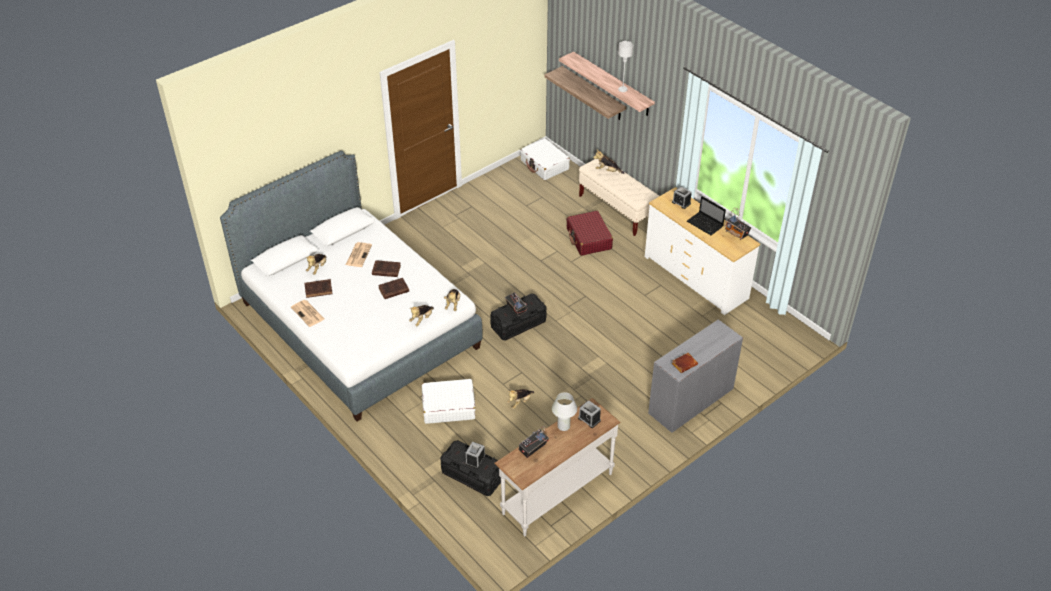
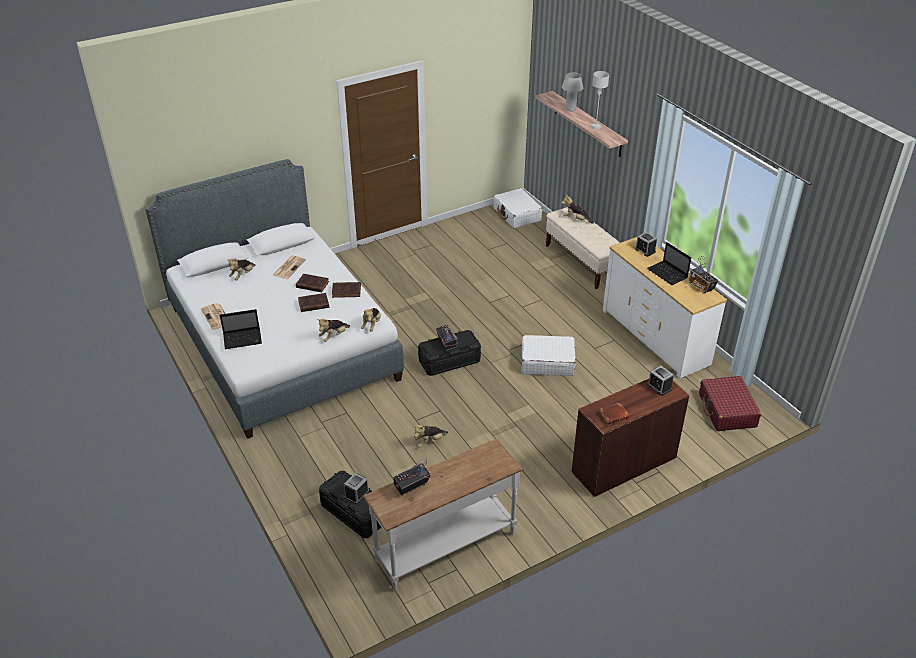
camera: 10 degrees right, 5 degrees down
brown book [304,279,333,298] -> brown book moved to [332,282,361,298]
white suitcase [422,379,475,424] -> white suitcase moved to [522,335,576,376]
shelf [544,66,626,120] -> none
white table lamp [552,392,577,431] -> white table lamp moved to [562,72,583,111]
red suitcase [566,211,613,256] -> red suitcase moved to [699,376,761,431]
alarm clock [578,400,601,428] -> alarm clock moved to [647,366,674,396]
grey desk [648,319,743,433] -> brown desk [572,379,689,497]
none -> laptop [220,309,262,349]

